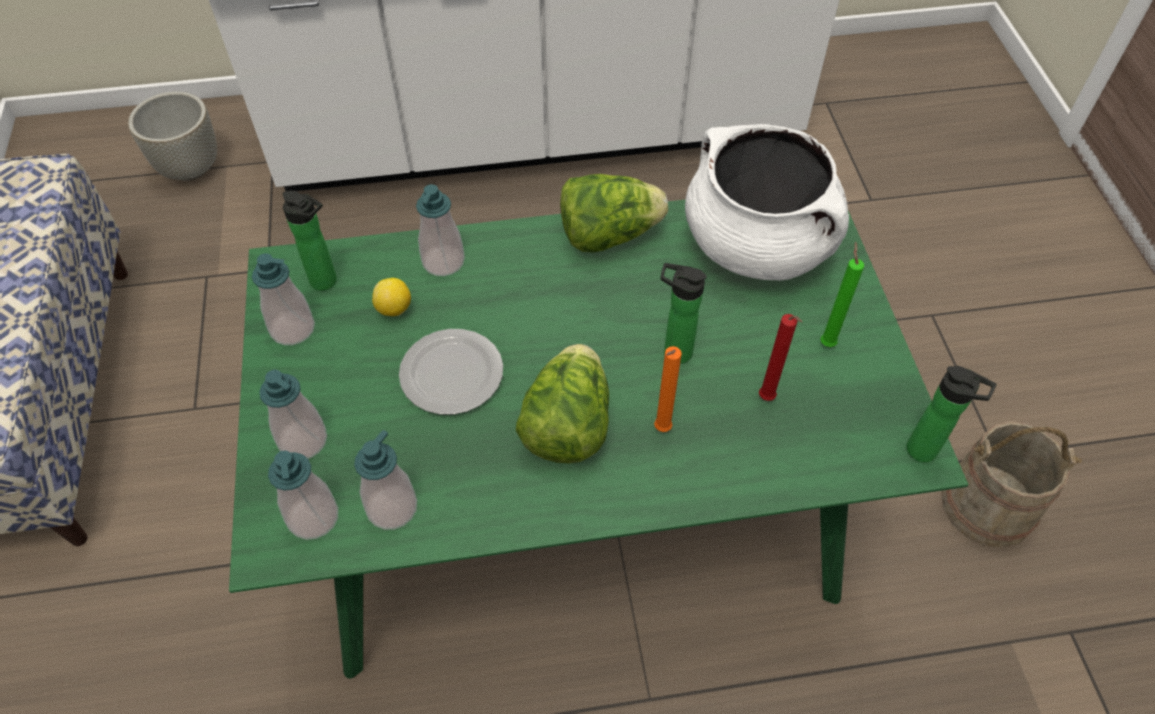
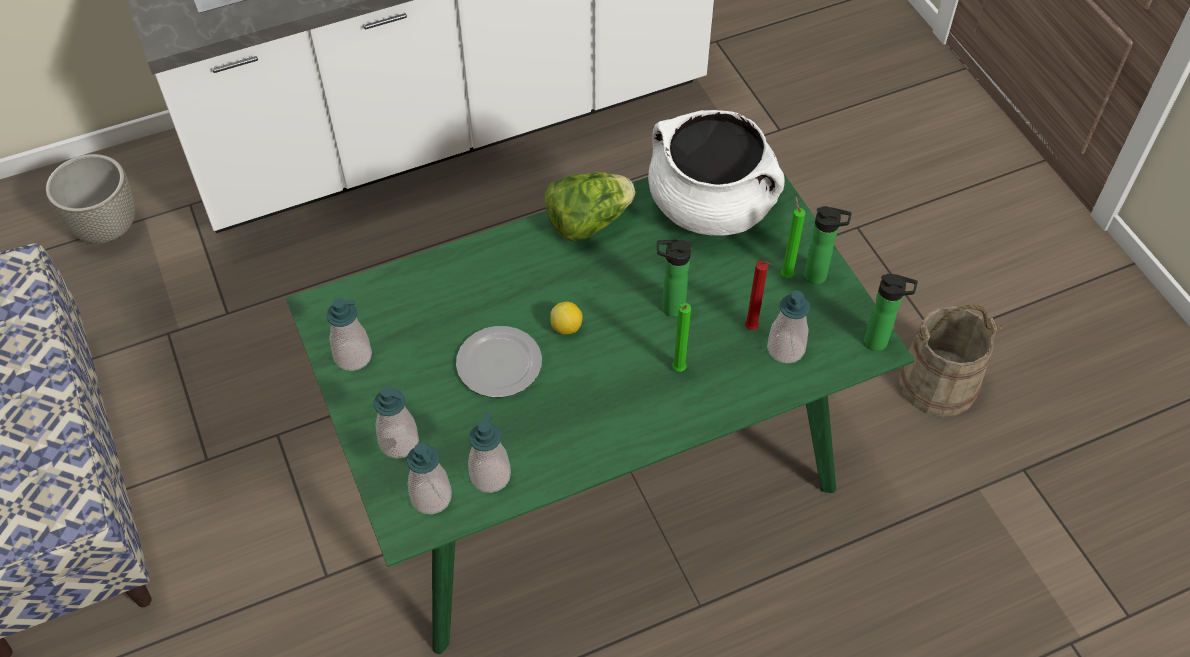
camera: 15 degrees left, 0 degrees up
bottle [283,191,337,291] -> bottle moved to [804,206,852,284]
lemon [372,278,411,316] -> lemon moved to [550,301,583,334]
soap dispenser [416,184,465,276] -> soap dispenser moved to [767,290,810,364]
lettuce [516,344,609,464] -> none
orange candle [654,346,682,432] -> green candle [672,303,691,372]

